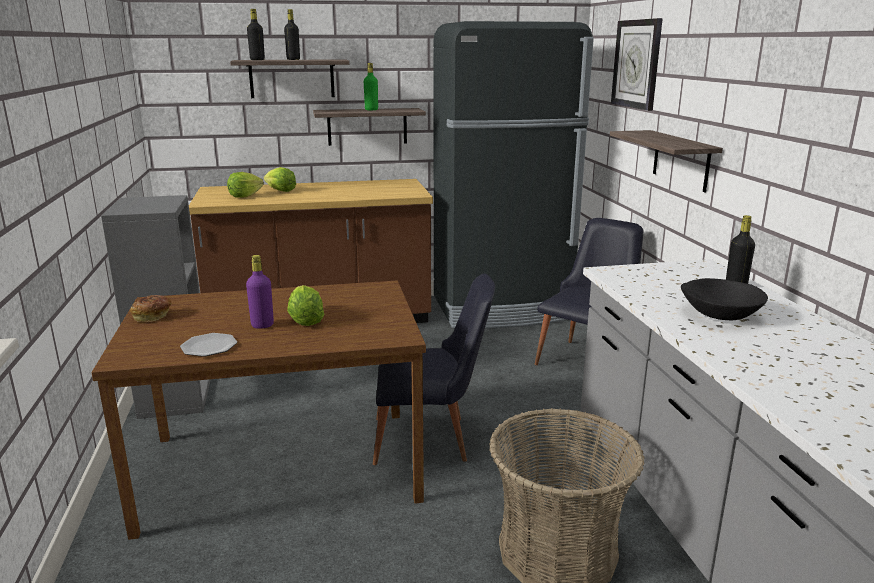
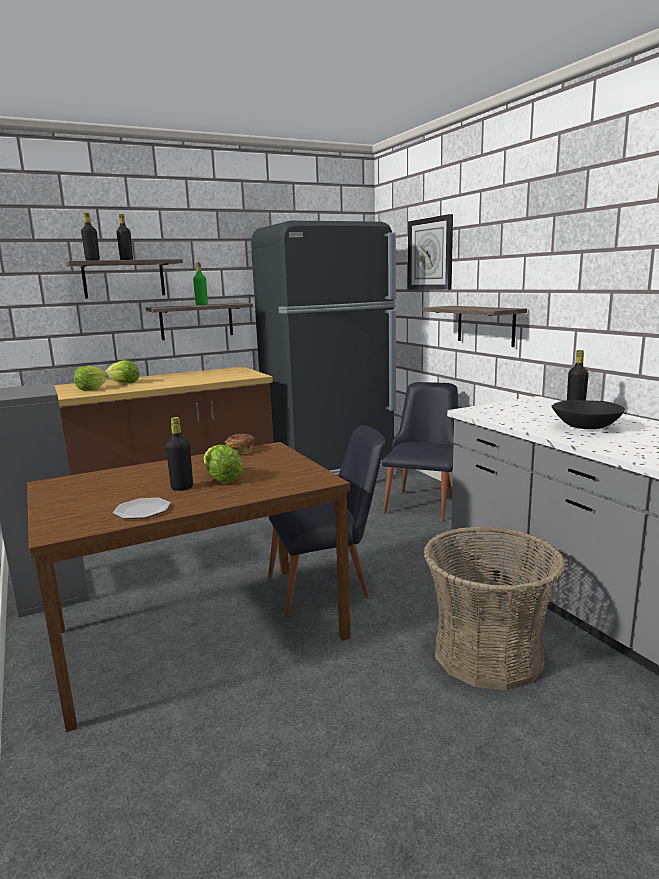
camera: 15 degrees left, 5 degrees down
bread [130,295,171,322] -> bread moved to [225,434,254,455]
purple bottle [246,255,274,329] -> black bottle [166,417,193,491]

